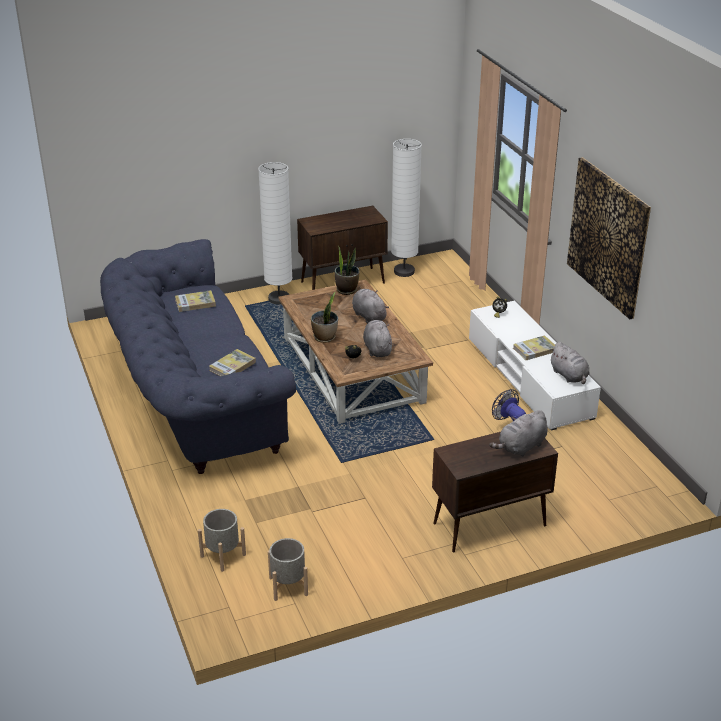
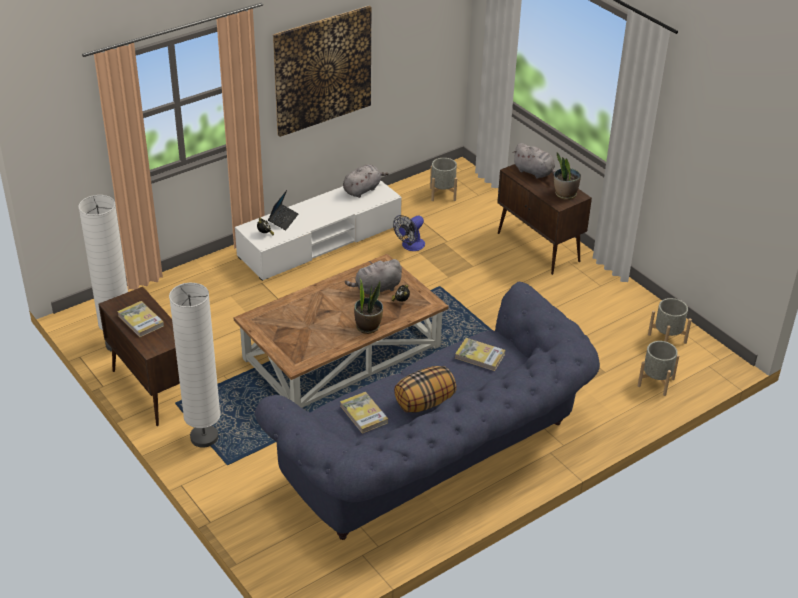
camera: 105 degrees left, 5 degrees up
potted plant [335,246,360,295] -> potted plant moved to [554,152,581,200]
grey plush toy [352,289,389,323] -> none
book [513,335,555,360] -> book moved to [117,301,164,337]
none -> laptop [268,190,298,230]
none -> pillow [394,366,457,413]
none -> grey planter [430,158,457,201]

